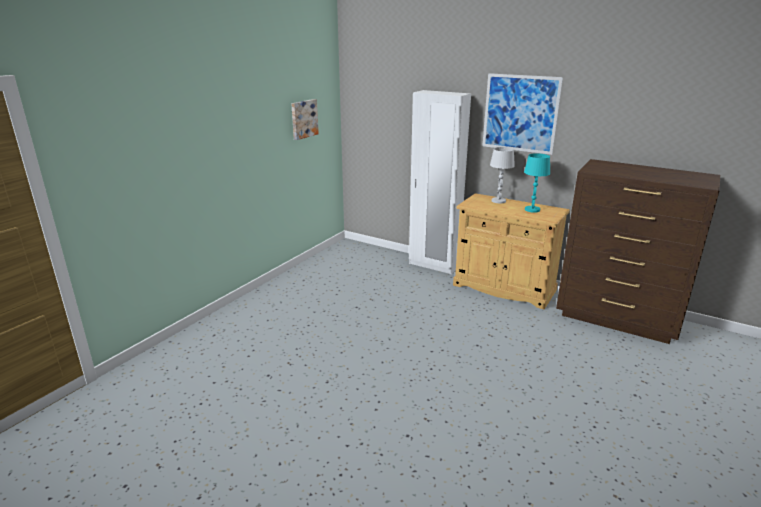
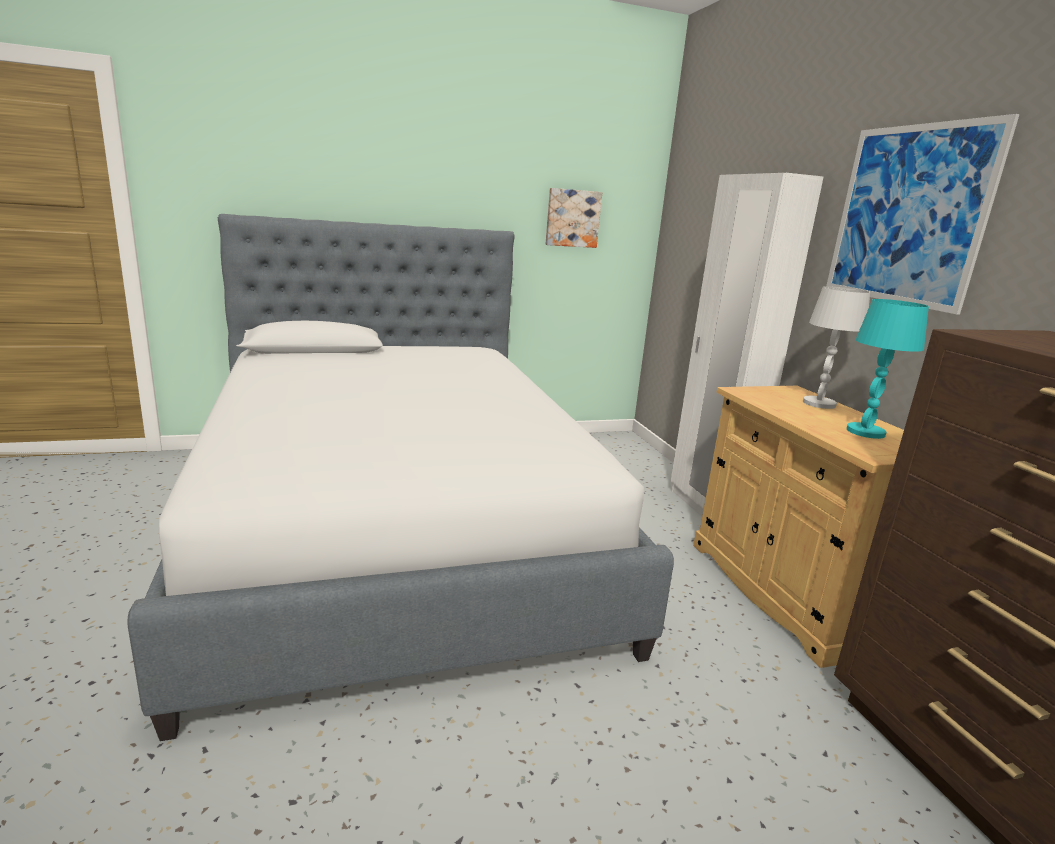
camera: 40 degrees right, 5 degrees down
none -> bed [127,214,674,741]

